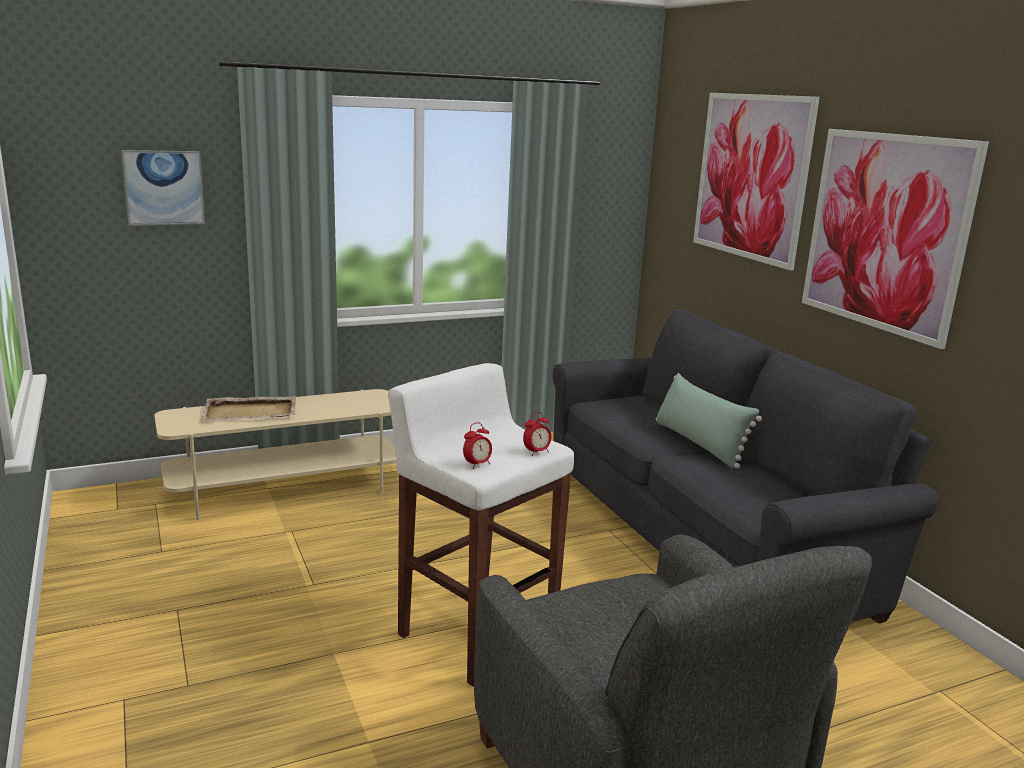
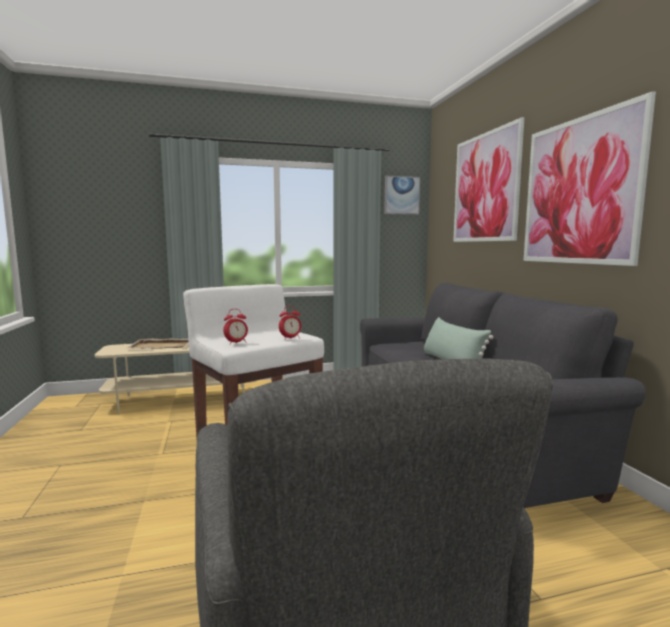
camera: 10 degrees right, 10 degrees down
picture [121,150,205,226] -> picture moved to [384,176,420,215]

